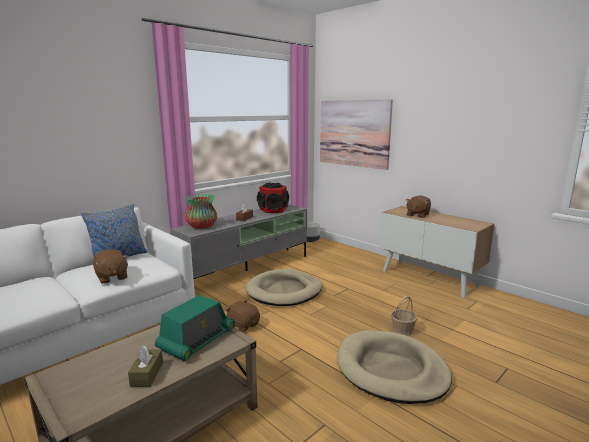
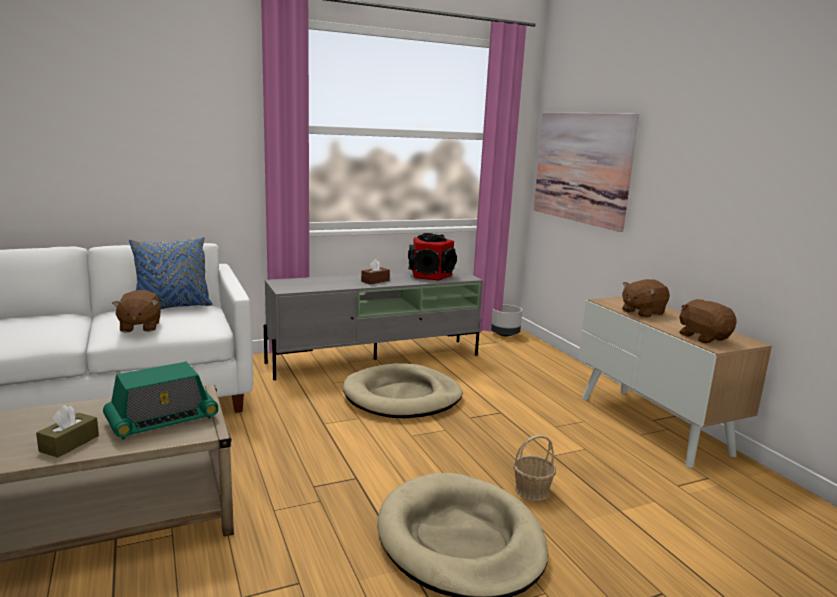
camera: 20 degrees right, 0 degrees up
vase [185,194,217,229] -> none
brown plush toy [225,300,260,332] -> brown plush toy moved to [679,299,737,343]

